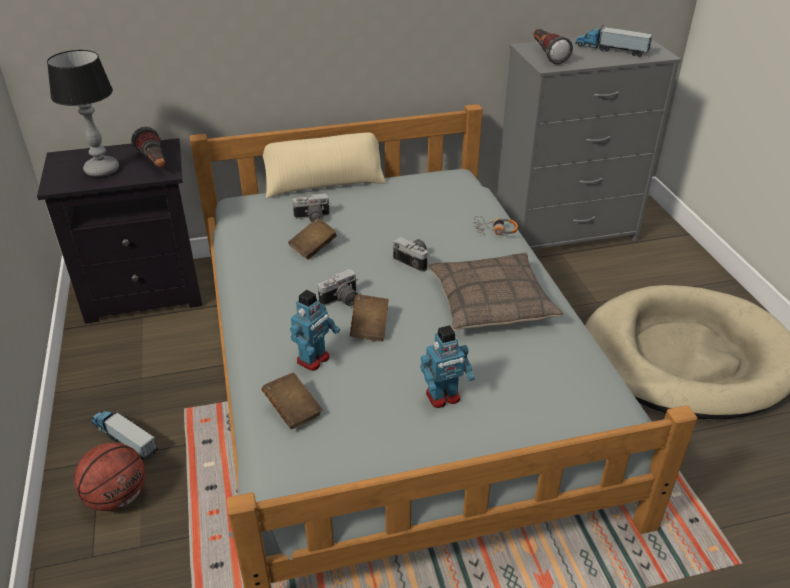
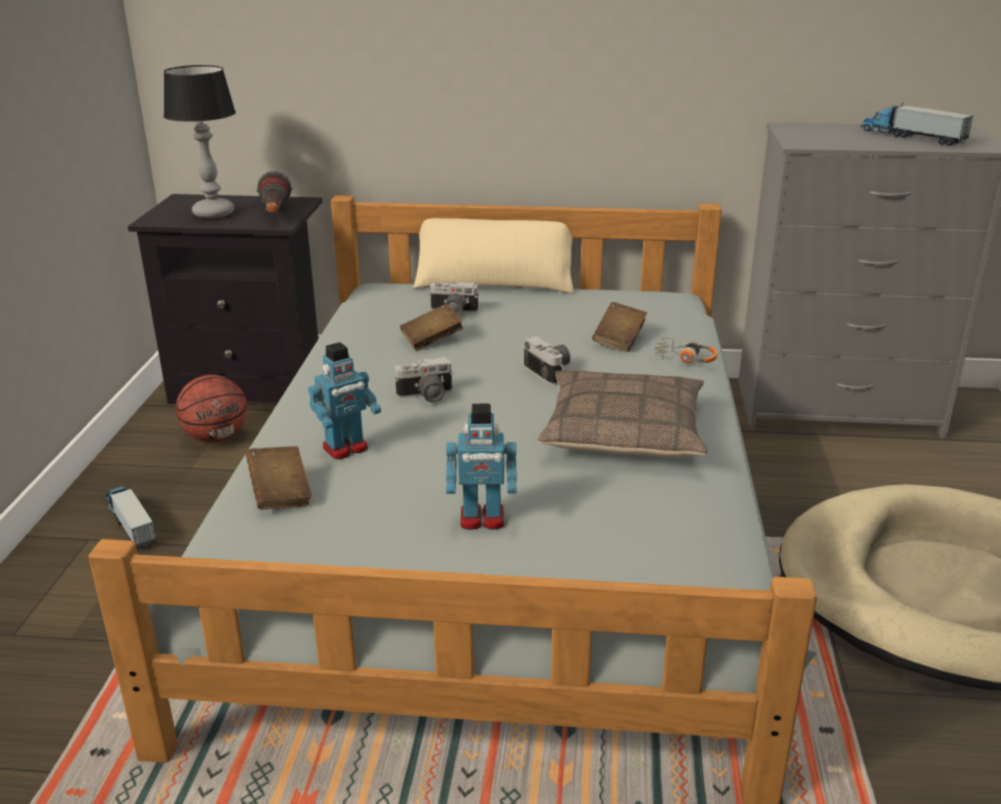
camera: 20 degrees right, 10 degrees down
basketball [74,443,145,511] -> basketball moved to [176,375,247,443]
brown book [350,294,389,341] -> brown book moved to [592,302,647,352]
flashlight [533,29,573,64] -> none

